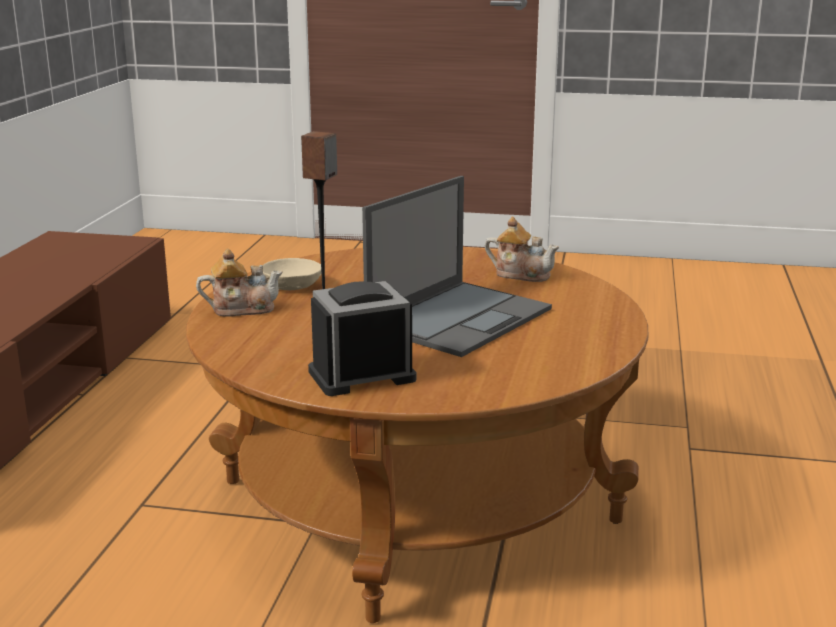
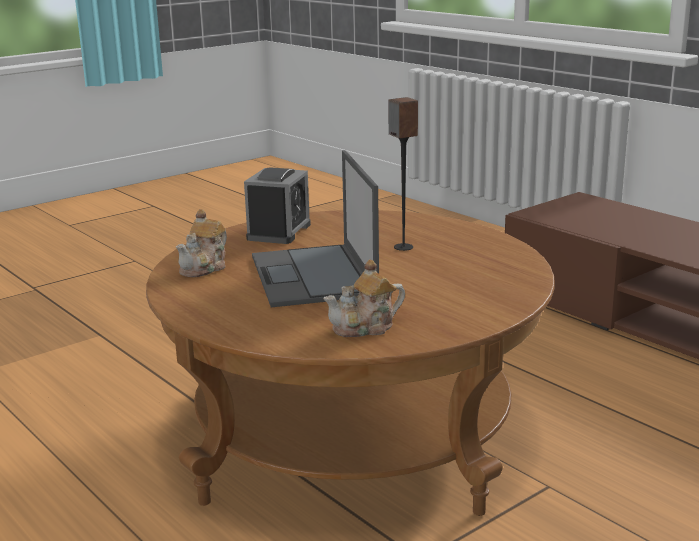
camera: 130 degrees right, 0 degrees up
teapot [196,248,283,317] -> teapot moved to [176,209,227,277]
beige bowl [262,258,321,290] -> none

